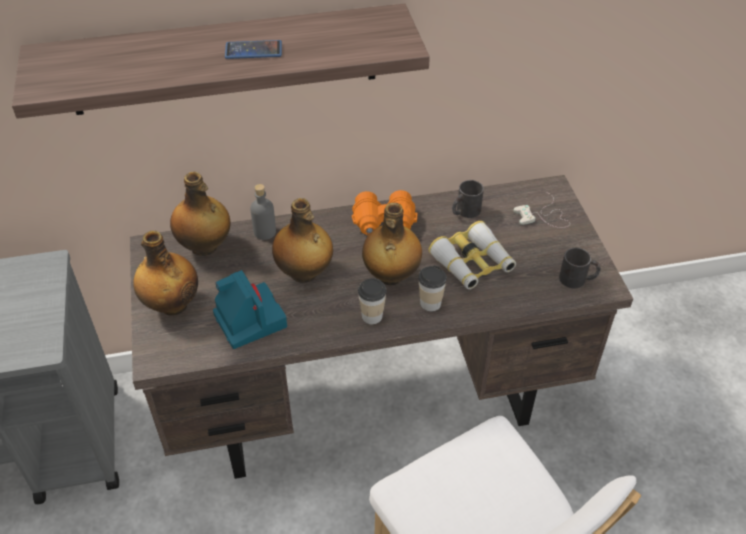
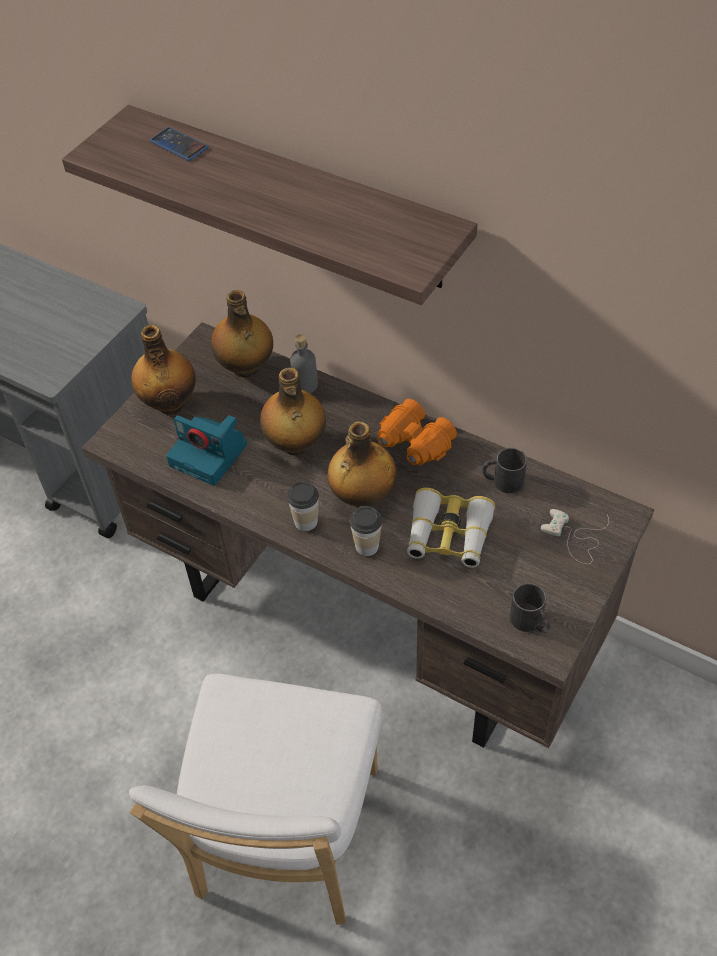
camera: 45 degrees right, 5 degrees up
camera [213,270,287,349] -> camera turned 105 degrees clockwise [166,415,247,486]
phone [225,40,282,59] -> phone moved to [149,127,209,161]

